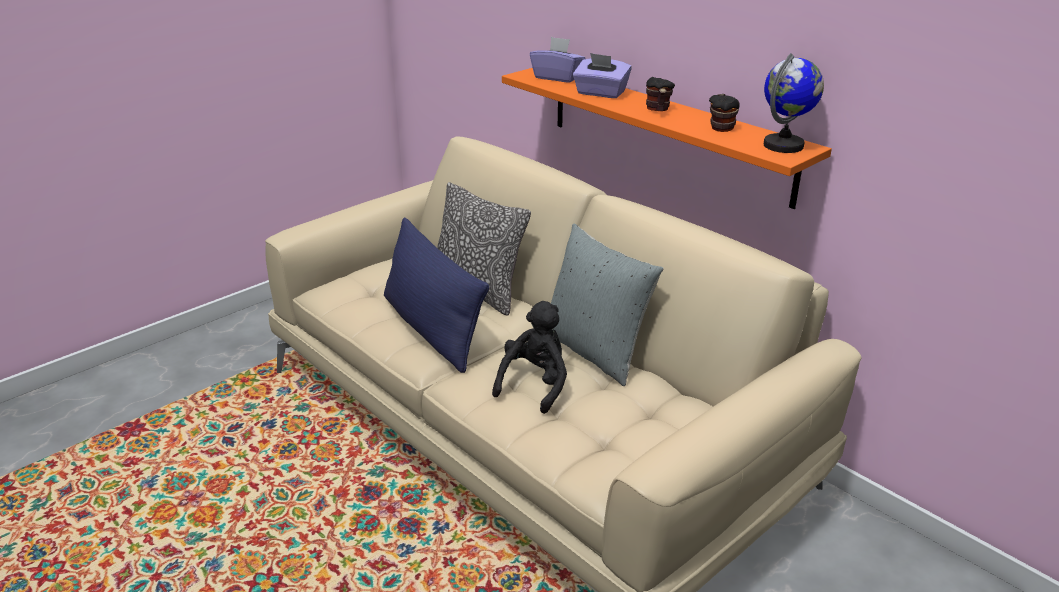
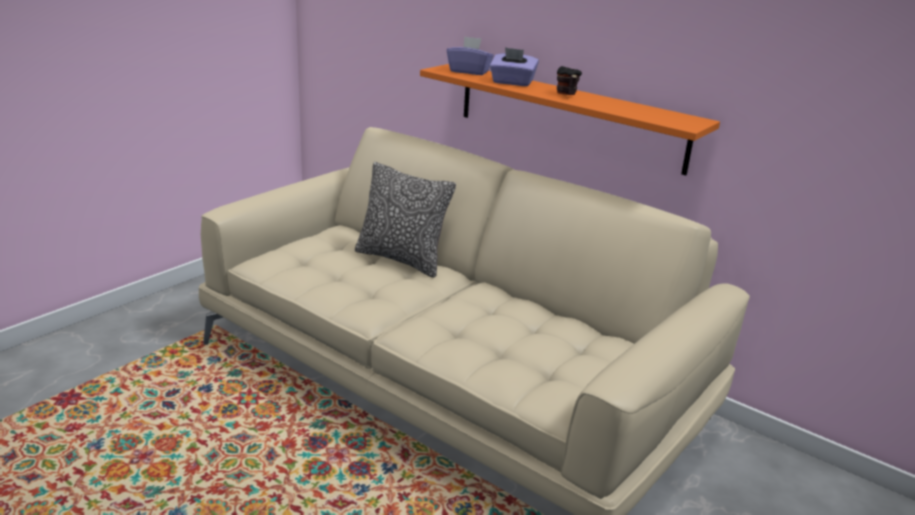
camera: 10 degrees left, 5 degrees down
blue pillow [384,217,489,373] -> none
black plush toy [492,301,567,414] -> none
grey pillow [551,224,663,386] -> none
mug [709,94,739,132] -> none
globe [764,53,824,153] -> none

